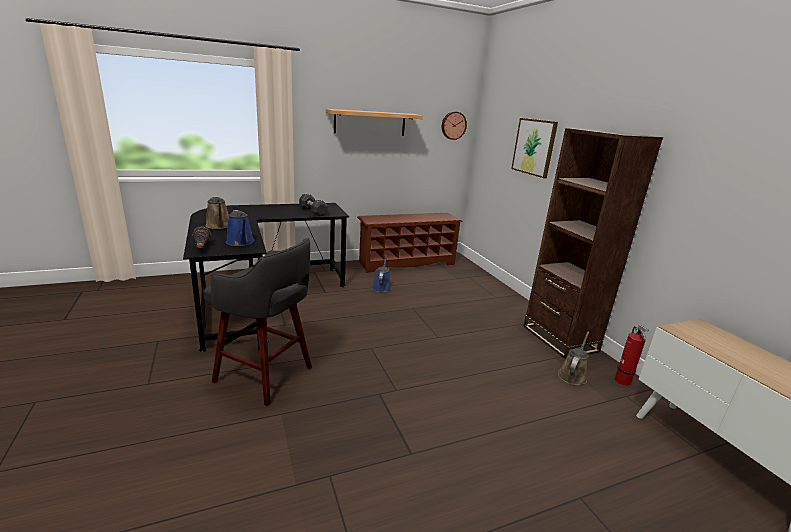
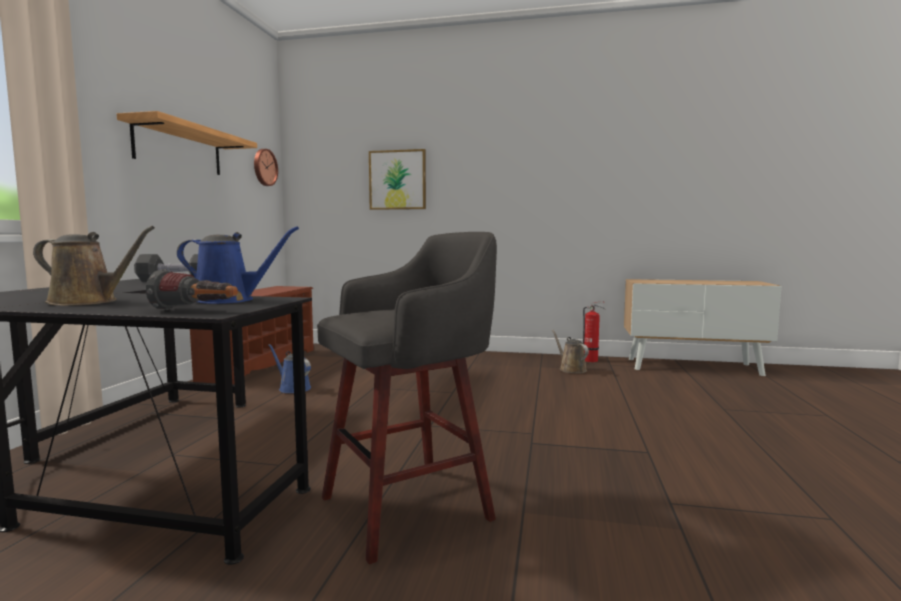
camera: 55 degrees left, 15 degrees down
brown bookcase [523,128,663,359] -> none

